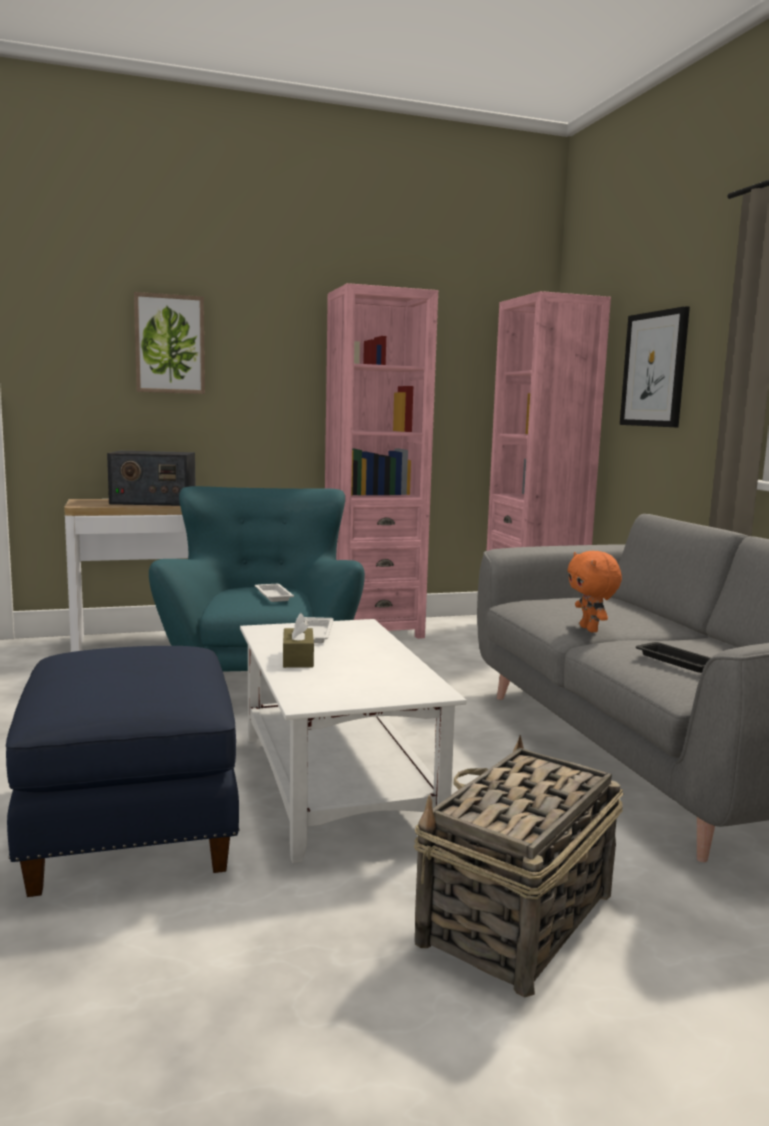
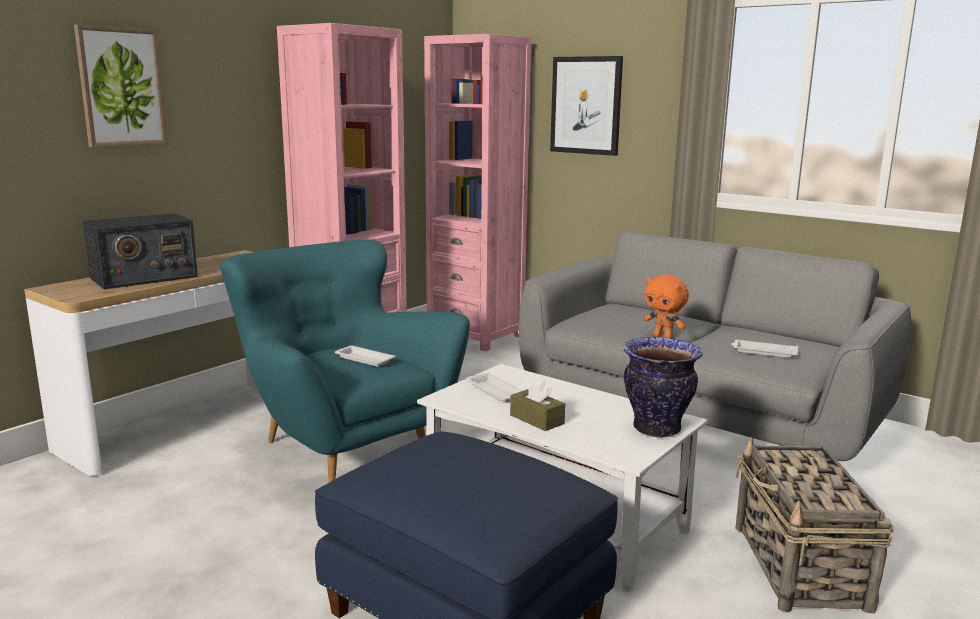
camera: 35 degrees left, 5 degrees up
black tray [636,642,710,673] -> white tray [731,340,798,358]
none -> vase [623,337,703,438]

